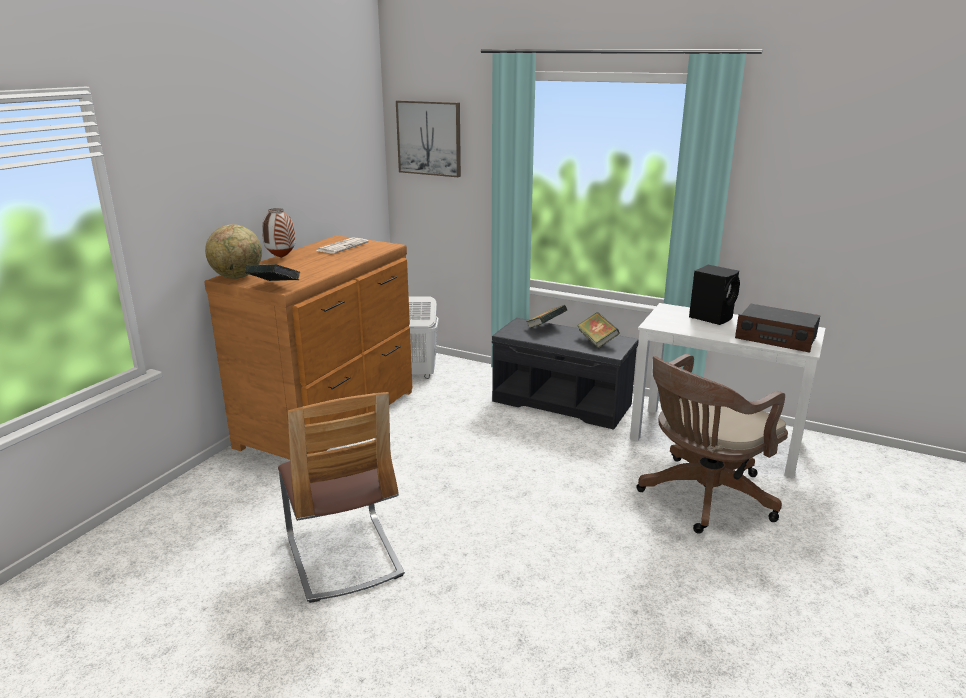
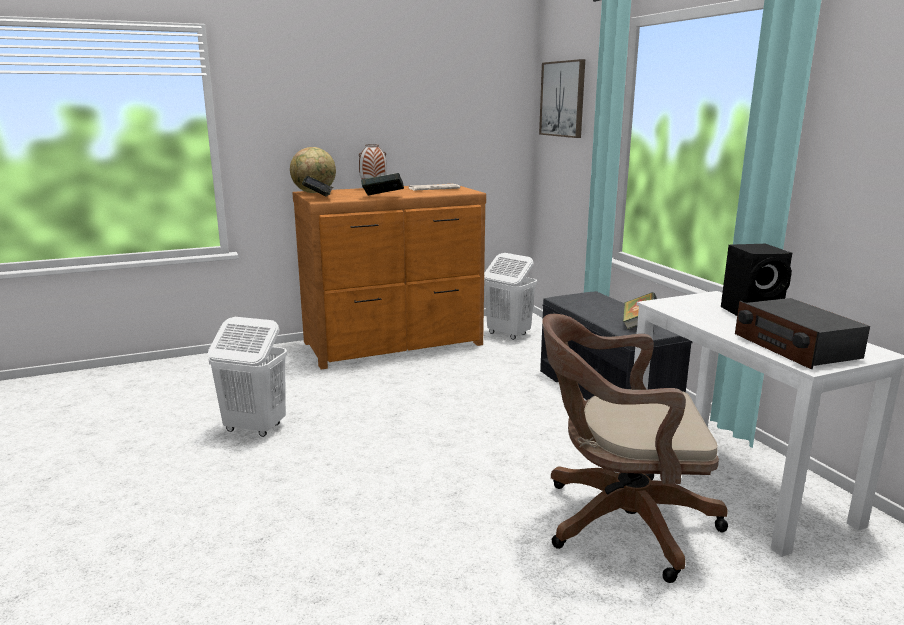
camera: 40 degrees right, 5 degrees down
chair [278,392,405,603] -> white laundry basket [208,317,287,437]
book [526,305,567,329] -> book moved to [361,173,404,196]

